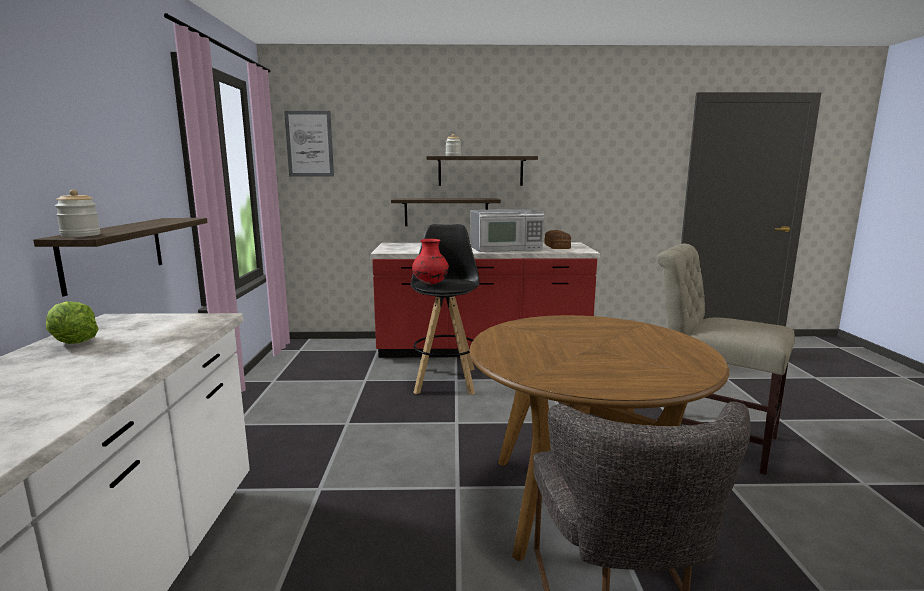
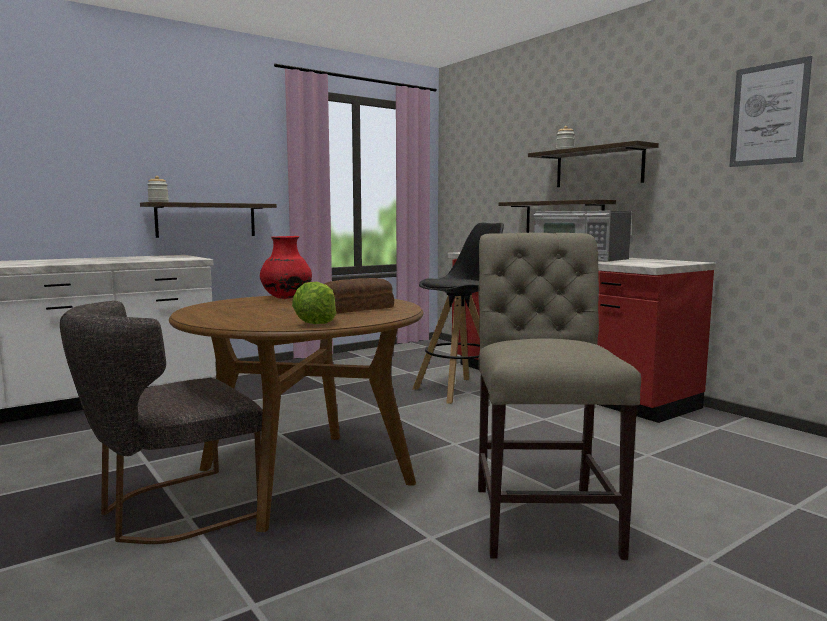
camera: 55 degrees right, 5 degrees down
lettuce [46,301,99,344] -> lettuce moved to [292,282,336,324]
picture [284,111,334,177] -> picture moved to [729,56,812,167]
red vase [412,239,449,284] -> red vase moved to [260,236,312,299]
bread [544,230,571,249] -> bread moved to [325,278,394,313]

